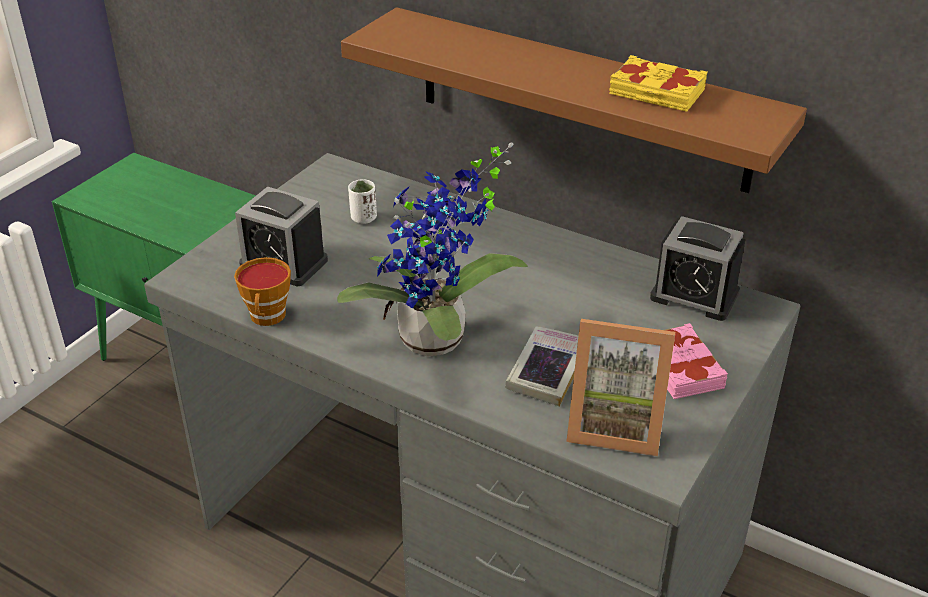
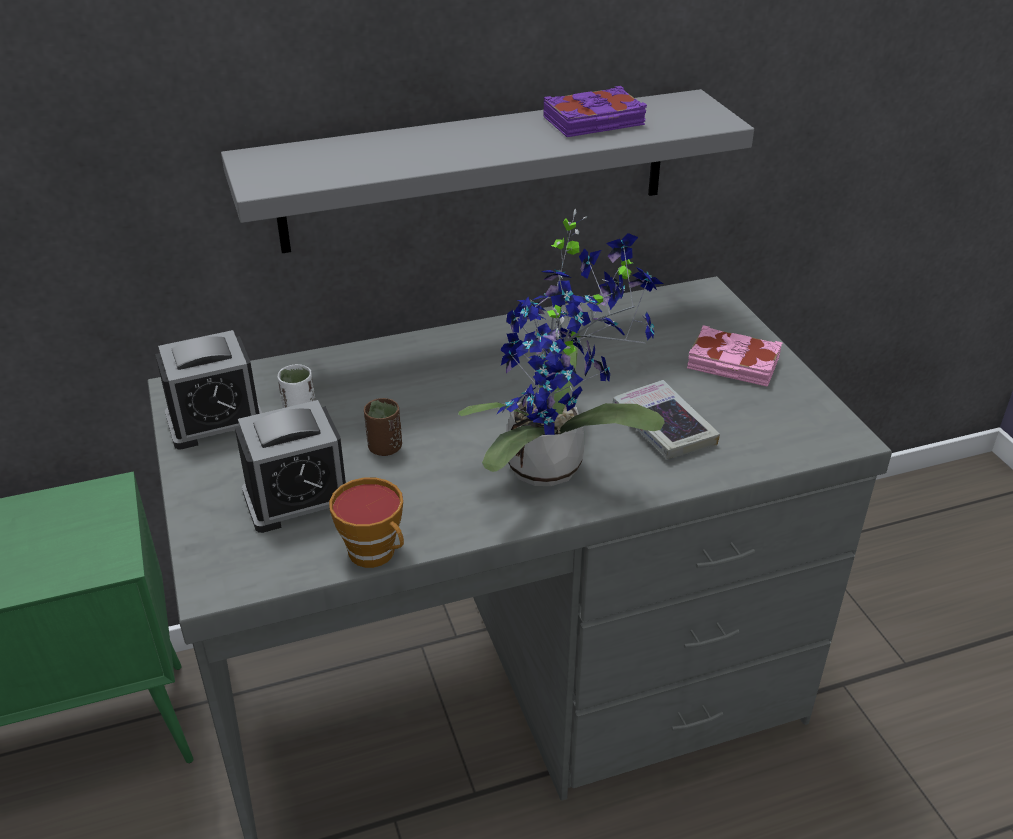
camera: 50 degrees left, 0 degrees up
brown shelf [341,7,807,193] -> grey shelf [221,89,754,253]
picture frame [566,319,675,457] -> none
yellow book [609,55,708,112] -> purple book [544,86,647,137]
alarm clock [650,216,746,321] -> alarm clock moved to [155,330,262,450]
none -> brown cup [364,398,402,456]

